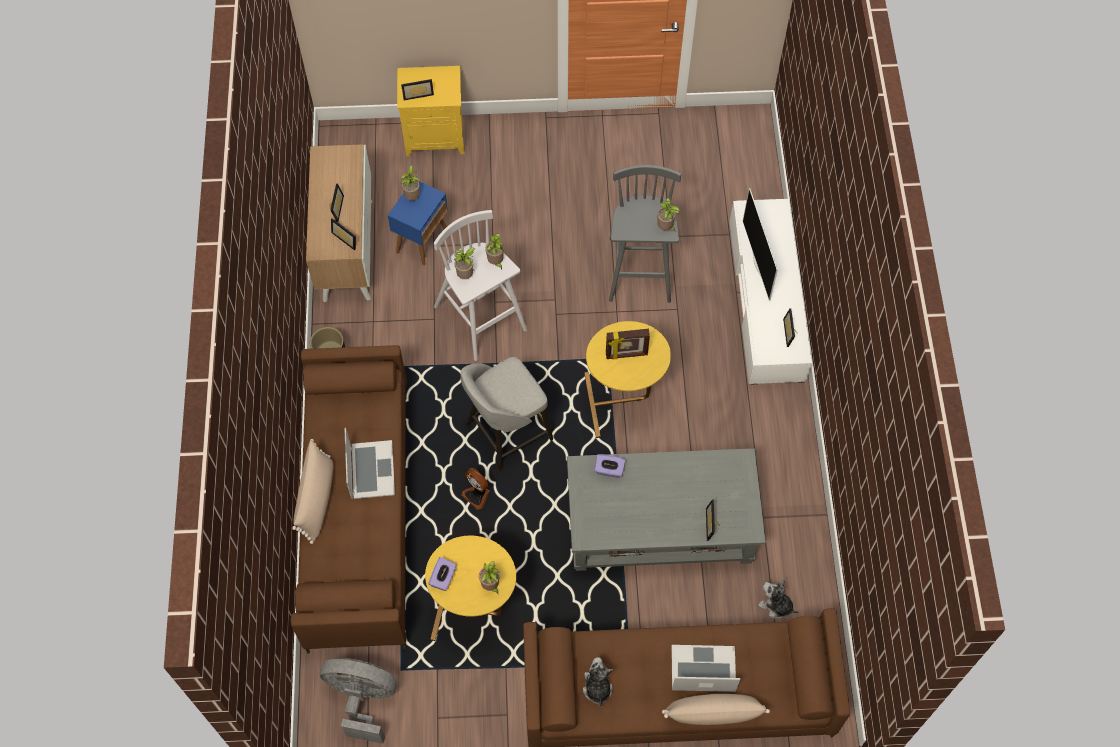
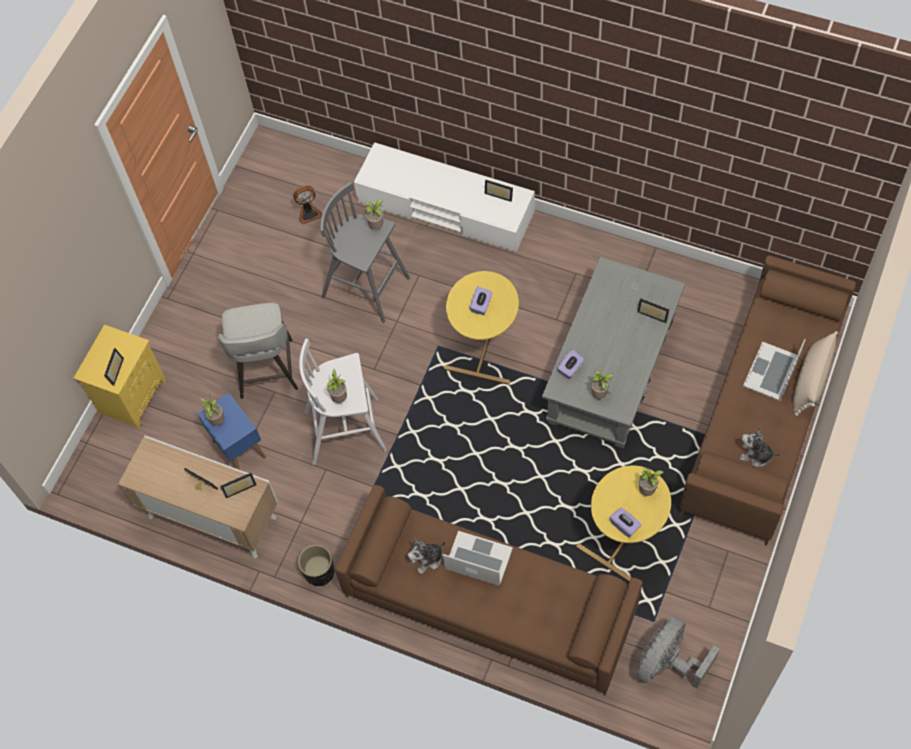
camera: 60 degrees left, 0 degrees up
beige pillow [292,439,333,544] -> none
grey stool [461,357,553,471] -> grey stool moved to [218,302,298,399]
fan [461,468,489,510] -> fan moved to [293,186,322,224]
potted plant [485,234,504,270] -> potted plant moved to [591,370,614,399]
picture frame [606,329,650,359] -> purple tissue box [470,286,492,315]
television [743,188,778,301] -> none
plush toy [758,579,799,619] -> plush toy moved to [408,537,445,574]

